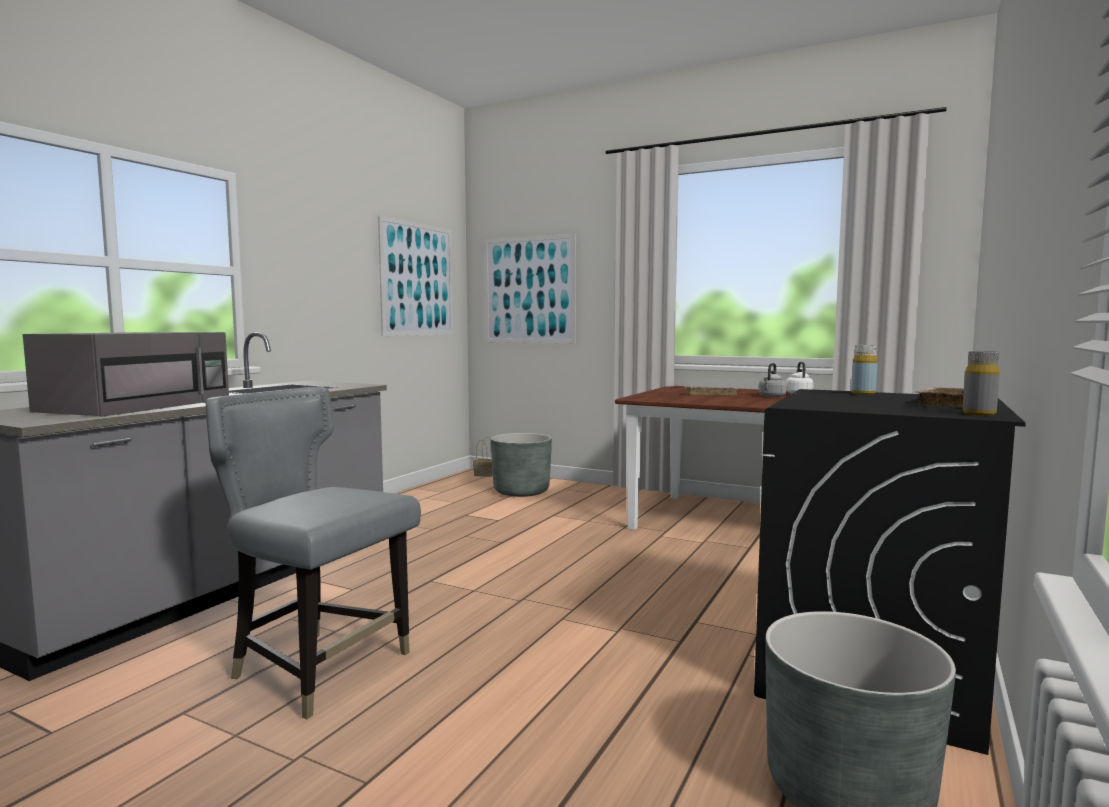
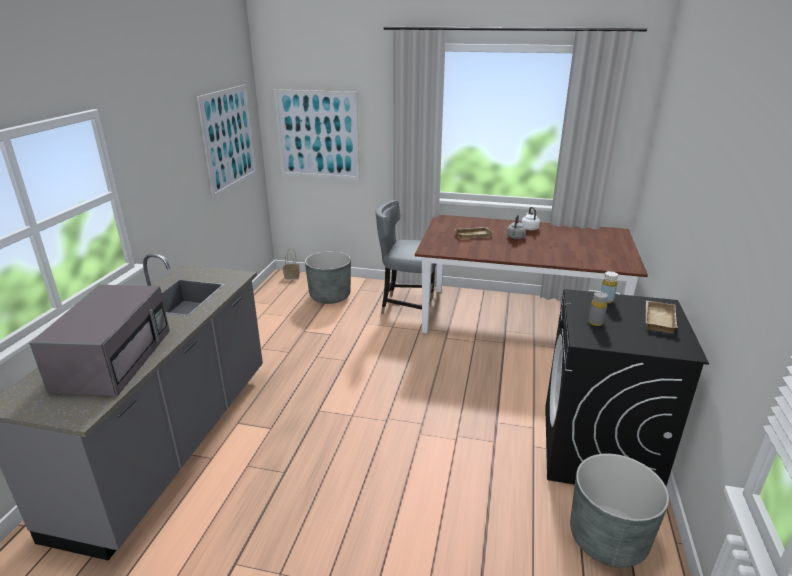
camera: 15 degrees left, 20 degrees up
grey chair [206,386,421,719] -> grey chair moved to [375,200,436,314]
grey bottle [963,351,1000,416] -> grey bottle moved to [588,292,608,326]

